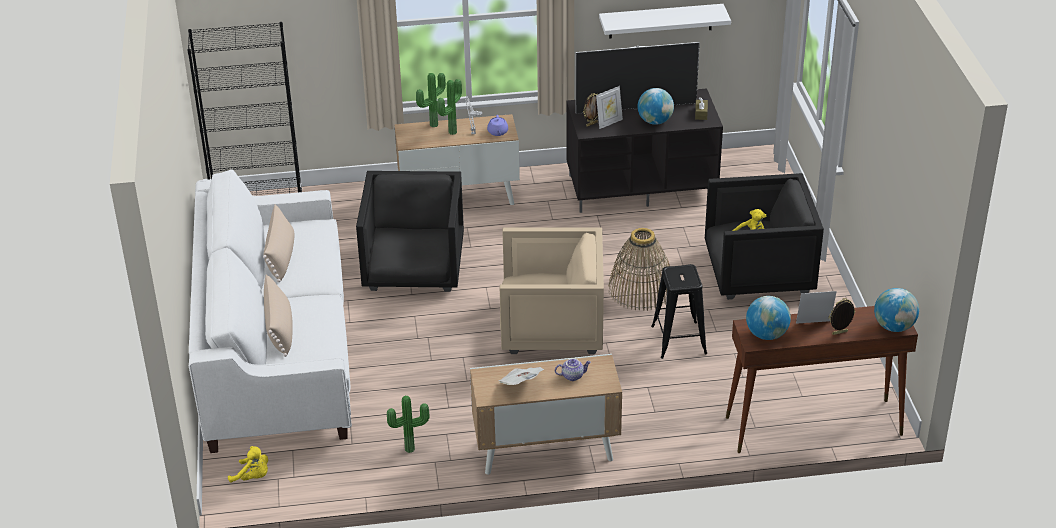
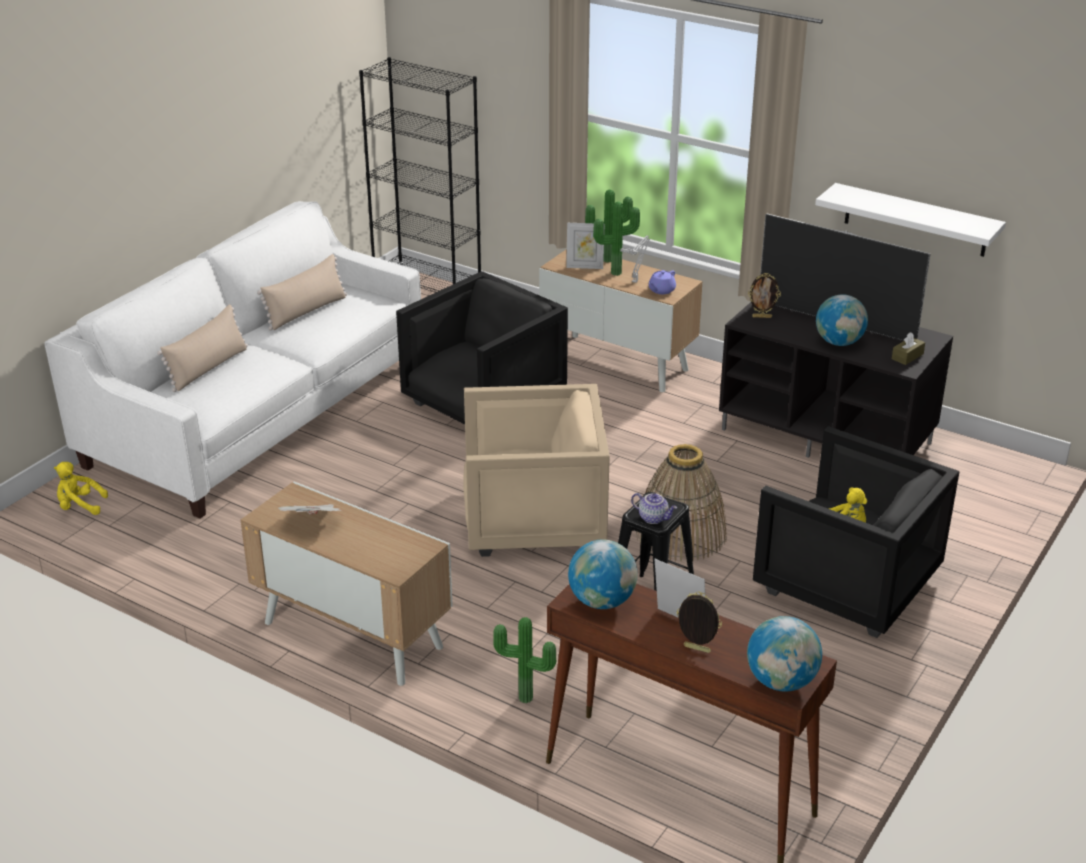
camera: 40 degrees right, 5 degrees down
yellow plush toy [228,446,268,483] -> yellow plush toy turned 120 degrees clockwise [54,462,108,515]
potted plant [387,396,430,453] -> potted plant moved to [493,617,556,703]
beige armchair [500,228,604,354] -> beige armchair turned 45 degrees counterclockwise [463,384,610,557]
teapot [555,358,591,381] -> teapot moved to [631,493,677,524]
picture frame [596,86,623,129] -> picture frame moved to [566,223,605,269]

